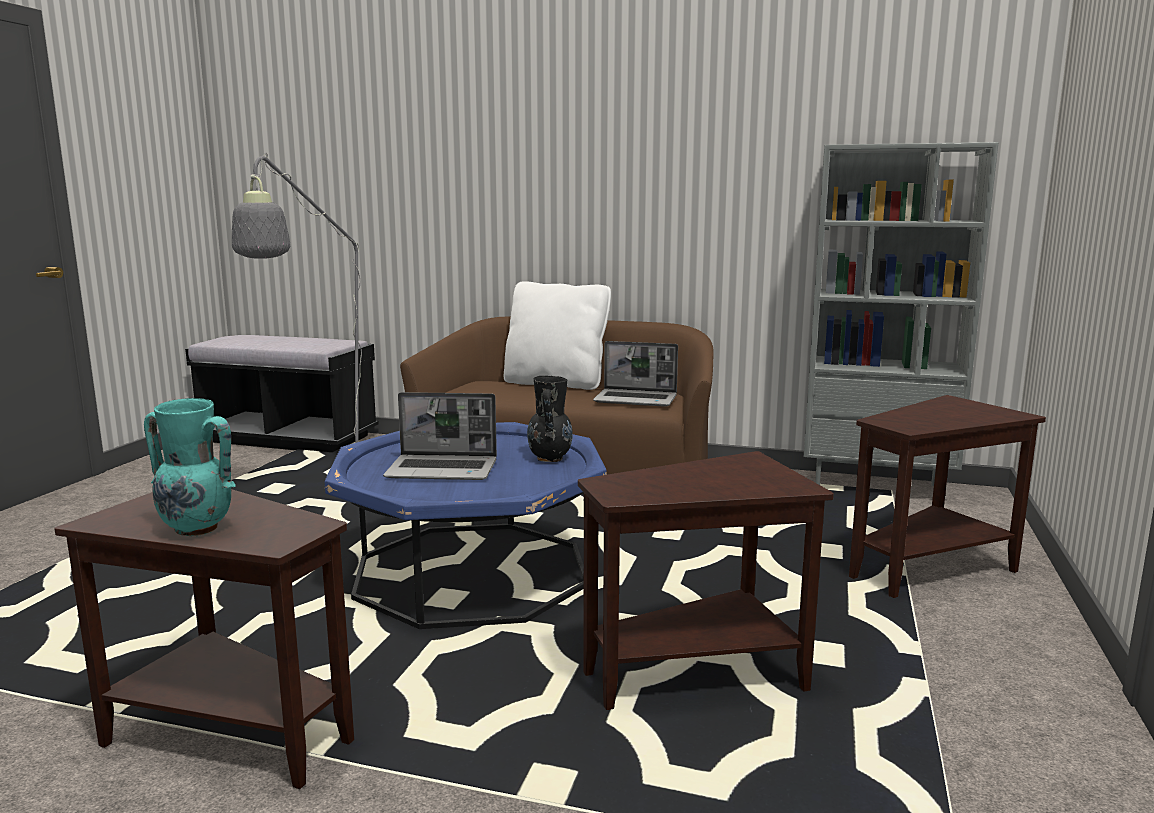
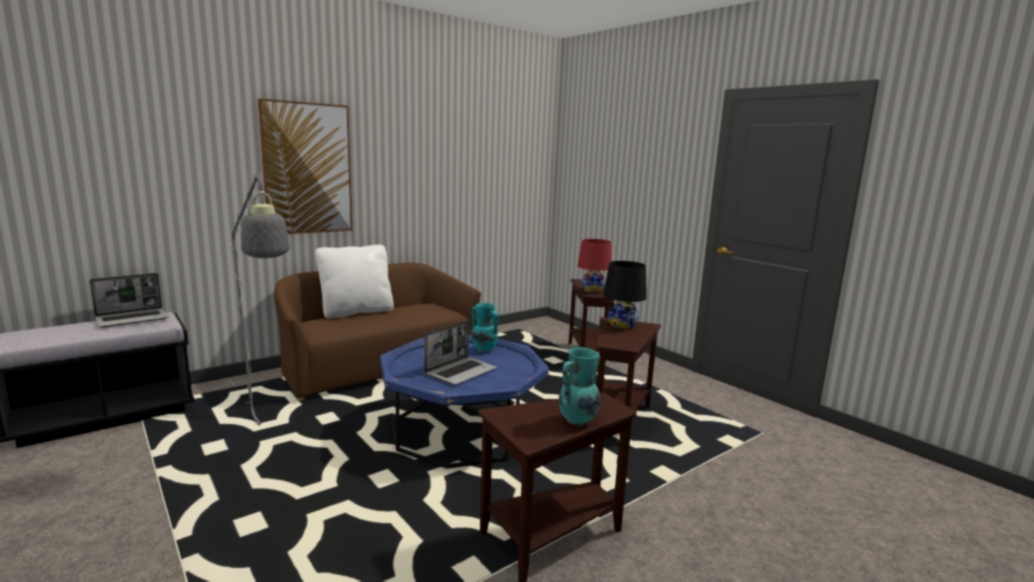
camera: 55 degrees left, 0 degrees up
black vase [527,376,573,462] -> turquoise vase [471,303,499,353]
laptop [593,341,678,407] -> laptop moved to [90,273,169,328]
grey bookcase [804,142,999,486] -> none
none -> picture [258,98,352,234]
none -> red table lamp [578,239,612,293]
none -> black table lamp [603,261,647,329]

